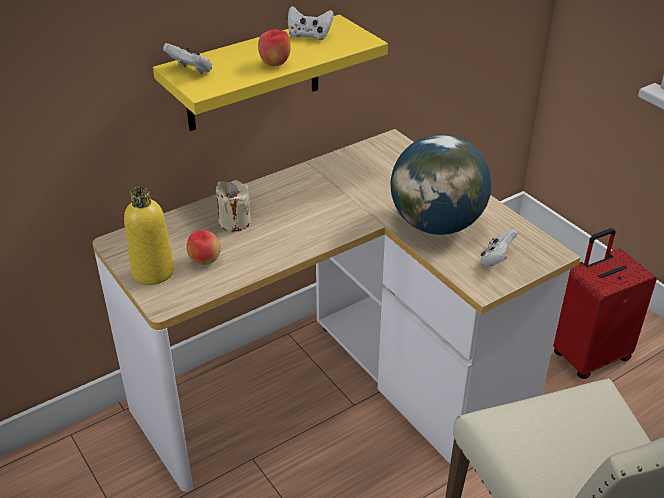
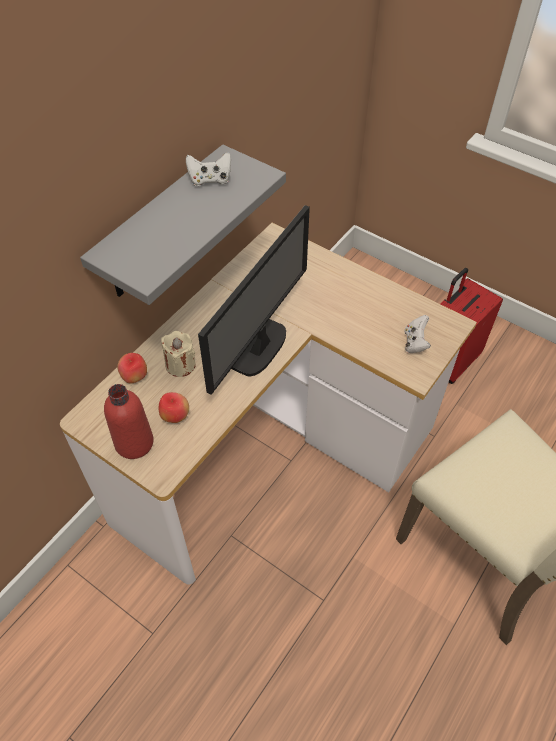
camera: 20 degrees left, 15 degrees up
yellow bottle [124,187,174,285] -> red bottle [104,384,154,459]
yellow shelf [153,15,388,131] -> grey shelf [80,145,286,305]
white game controller [163,43,212,74] -> none
apple [258,30,291,66] -> apple moved to [117,353,147,384]
globe [391,134,492,235] -> none
none -> monitor [198,205,310,395]

